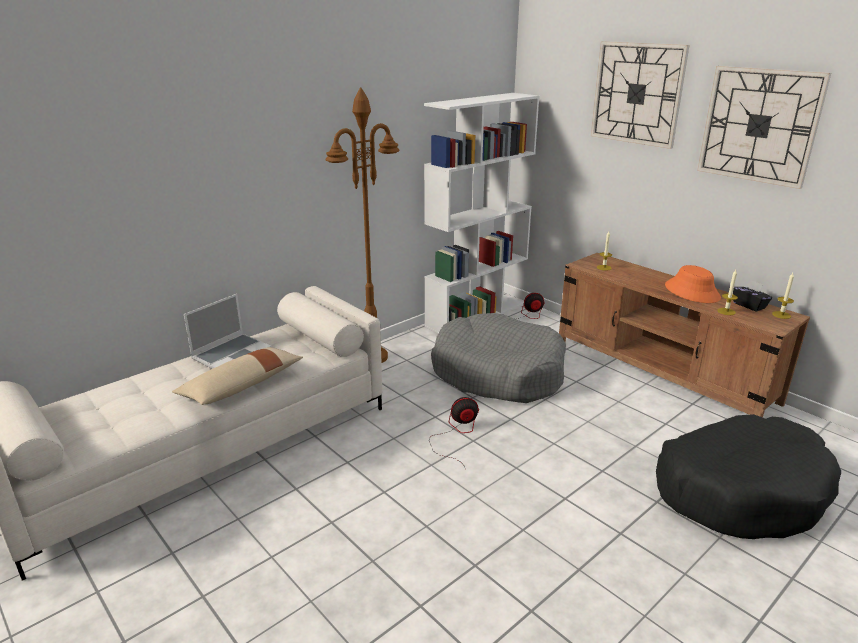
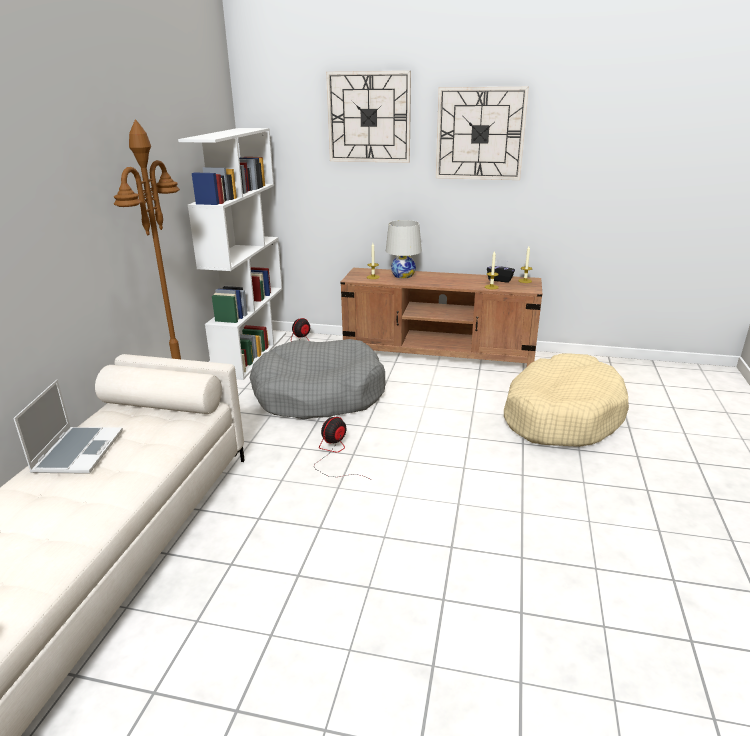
camera: 35 degrees left, 0 degrees up
beige pillow [172,347,303,405] -> none
black dog bed [656,414,841,539] -> beige dog bed [504,353,629,447]
orange hat [665,265,721,303] -> none
none -> white table lamp [386,220,422,278]

